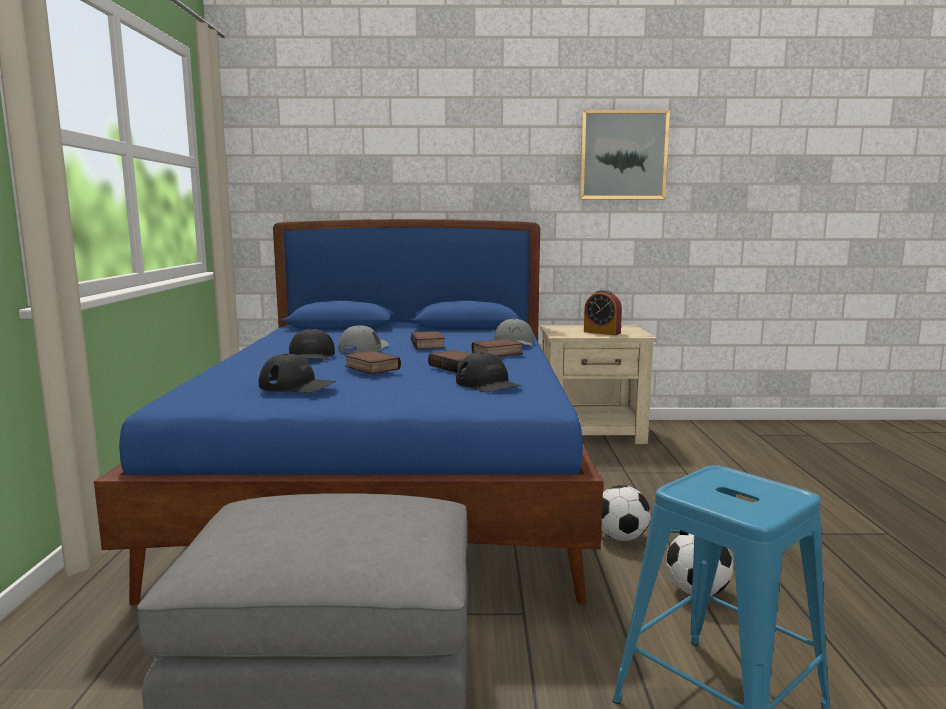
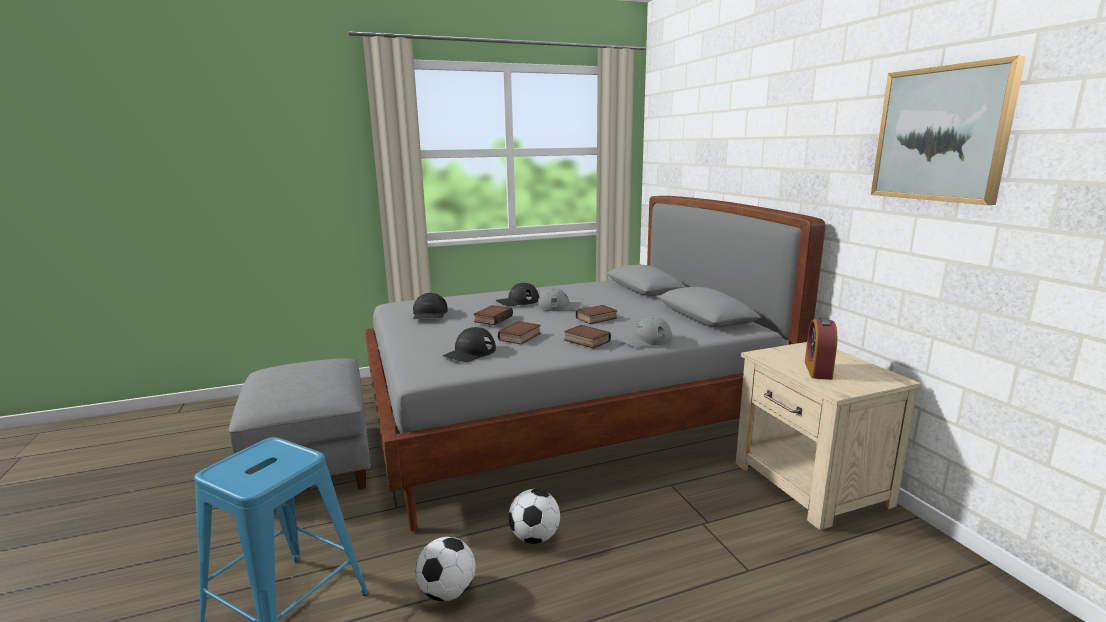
camera: 70 degrees right, 5 degrees up
blue bed [94,219,603,605] -> grey bed [365,196,826,531]

